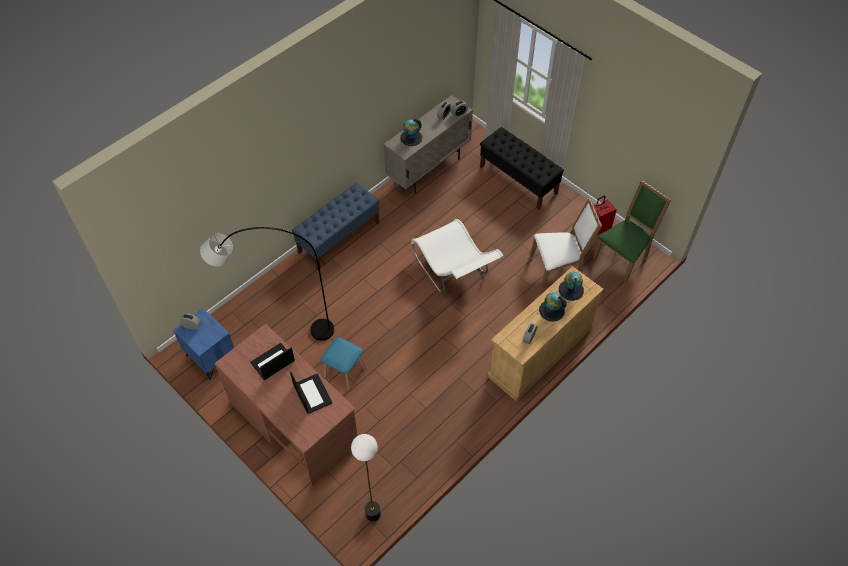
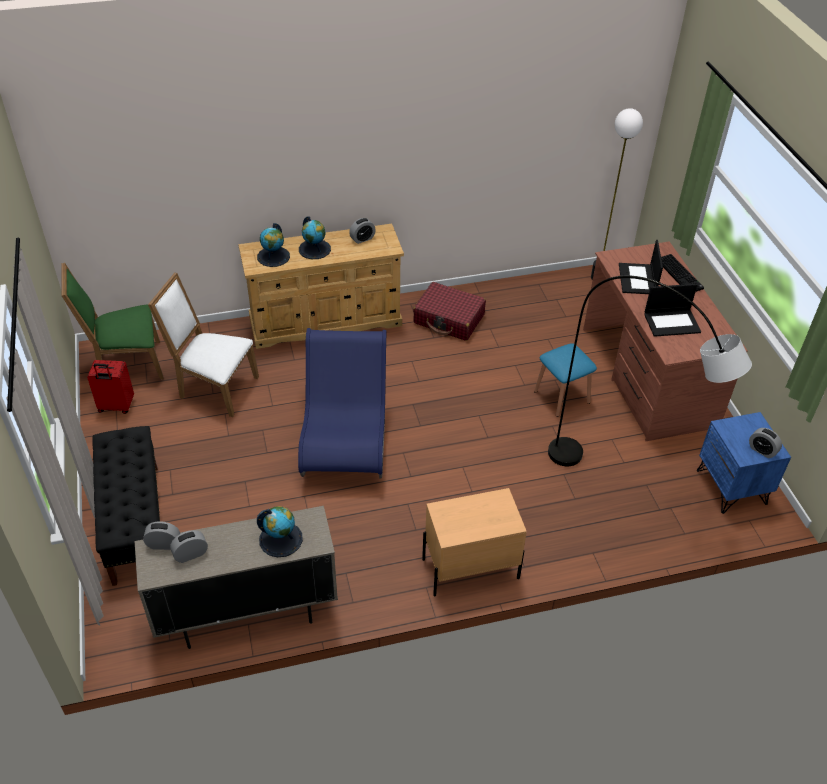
camera: 150 degrees left, 10 degrees down
blue bench [292,182,380,270] -> beige nightstand [422,488,527,596]
white chair [411,219,503,294] -> blue chair [298,328,387,479]
none -> red suitcase [413,282,486,341]
none -> keyboard [661,254,704,292]

